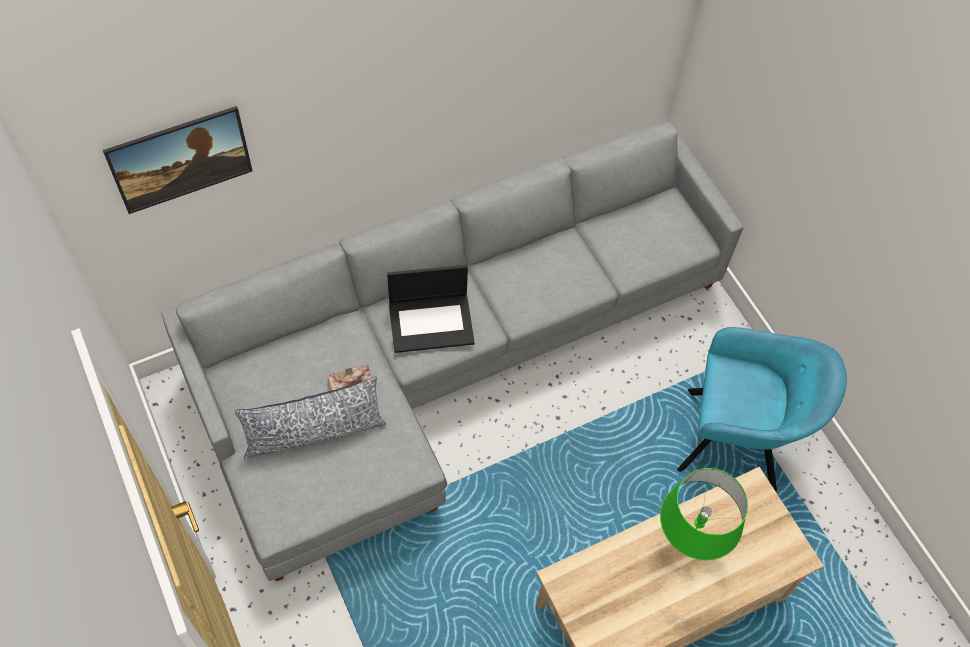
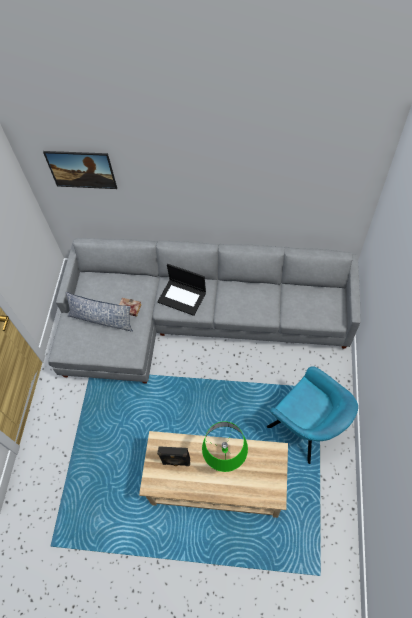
camera: 40 degrees right, 0 degrees up
none -> black speaker [157,446,190,466]

